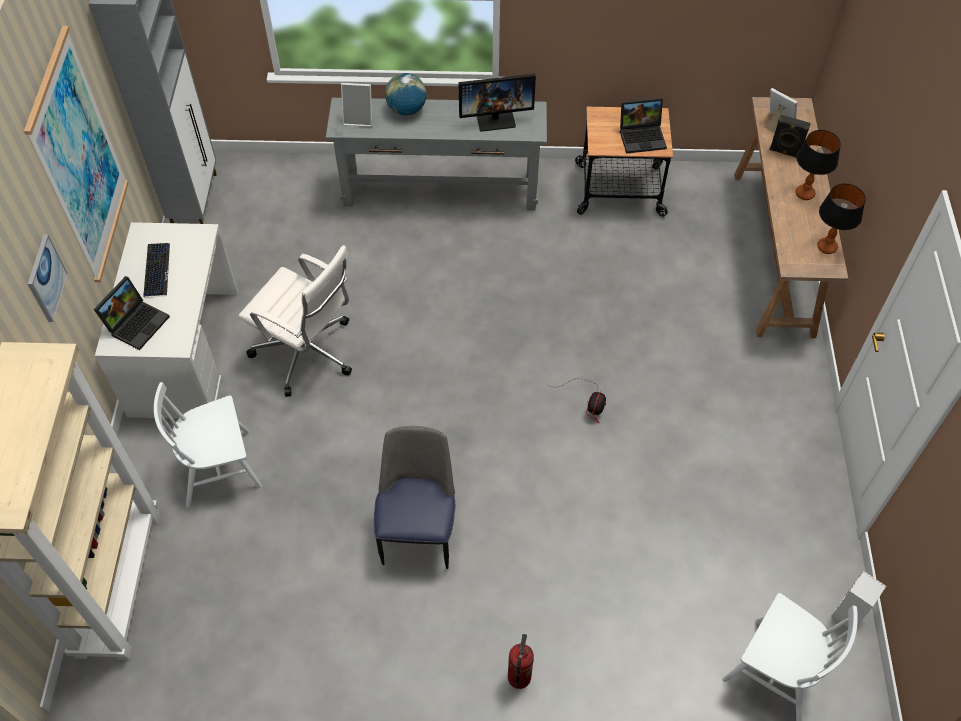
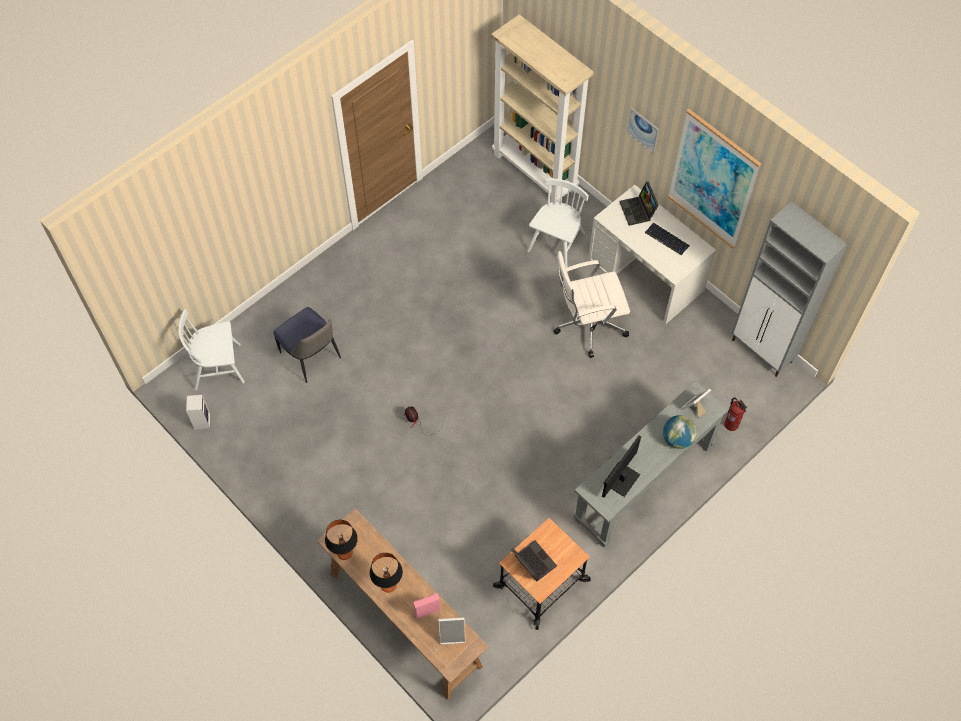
camera: 135 degrees right, 5 degrees up
chair [374,426,455,569] -> chair moved to [273,307,341,383]
fire extinguisher [508,634,534,689] -> fire extinguisher moved to [724,397,747,431]
laptop [620,98,667,154] -> laptop turned 105 degrees clockwise [511,540,557,581]
black speaker [769,115,811,158] -> pink speaker [413,593,441,619]

